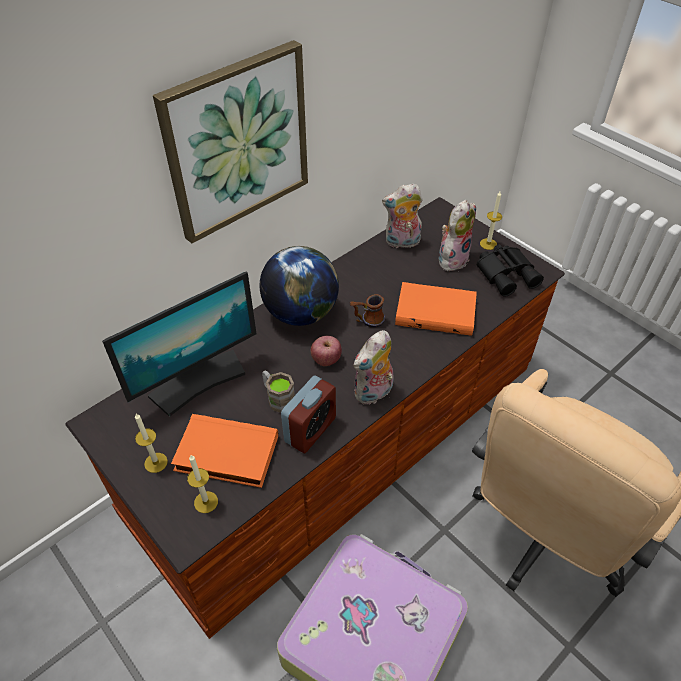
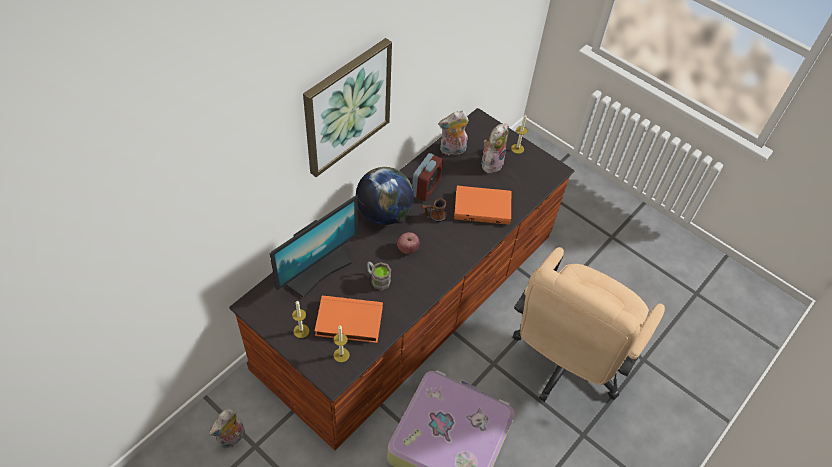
camera: 10 degrees left, 5 degrees up
alarm clock [281,376,336,453] -> alarm clock moved to [412,153,443,201]
plush toy [354,330,394,404] -> plush toy moved to [209,409,245,448]
black binoculars [477,244,544,297] -> none

